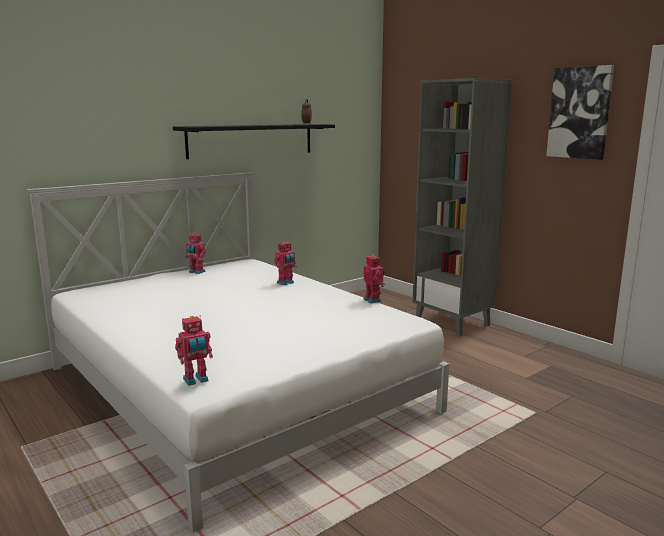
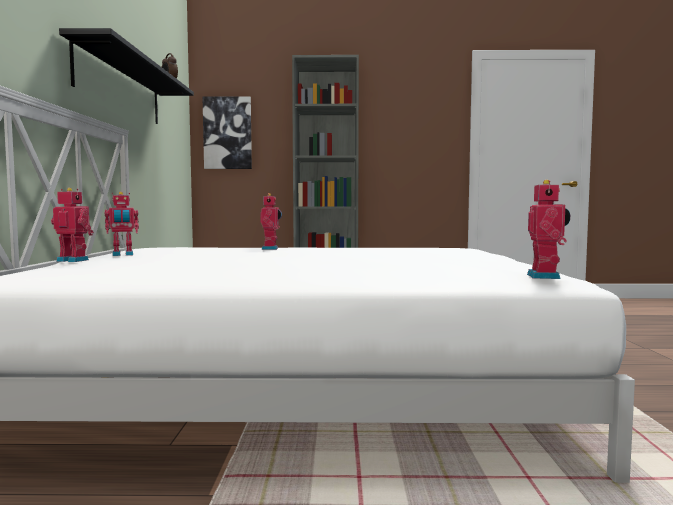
camera: 50 degrees left, 10 degrees down
toy robot [363,254,385,304] -> toy robot moved to [51,188,94,262]
picture [546,65,614,160] -> picture moved to [202,96,252,169]

